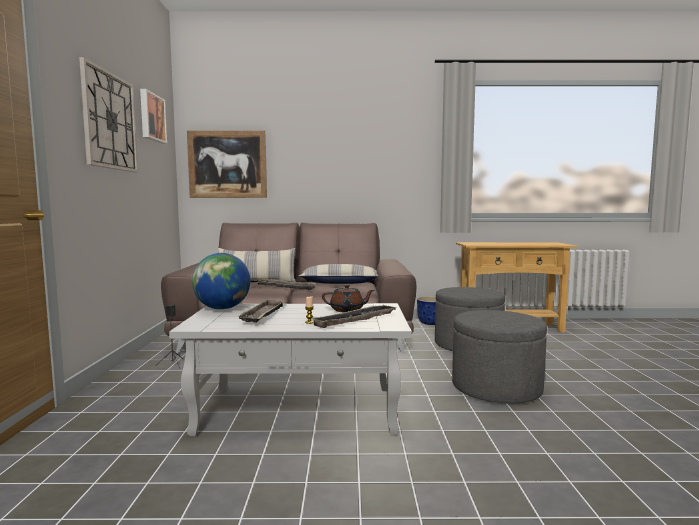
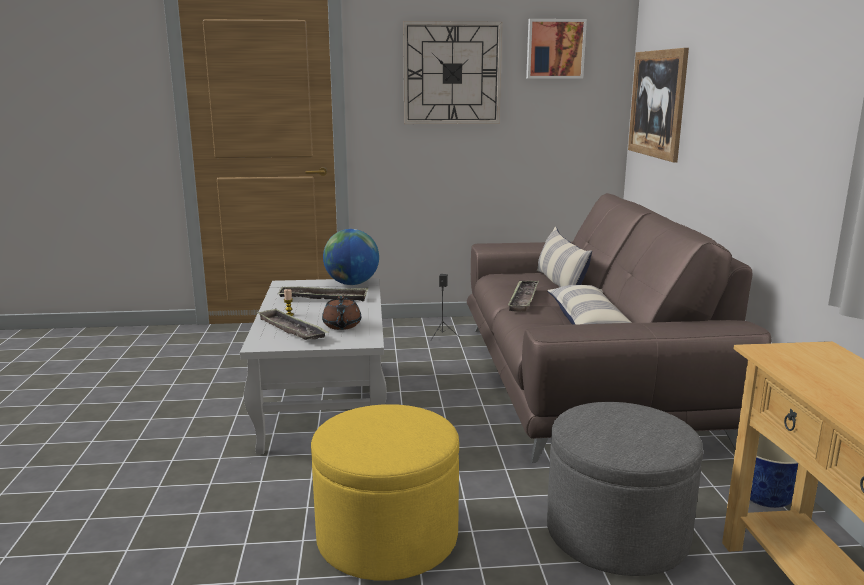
camera: 85 degrees right, 10 degrees up
grey ottoman [452,310,547,404] -> yellow ottoman [311,404,459,581]

